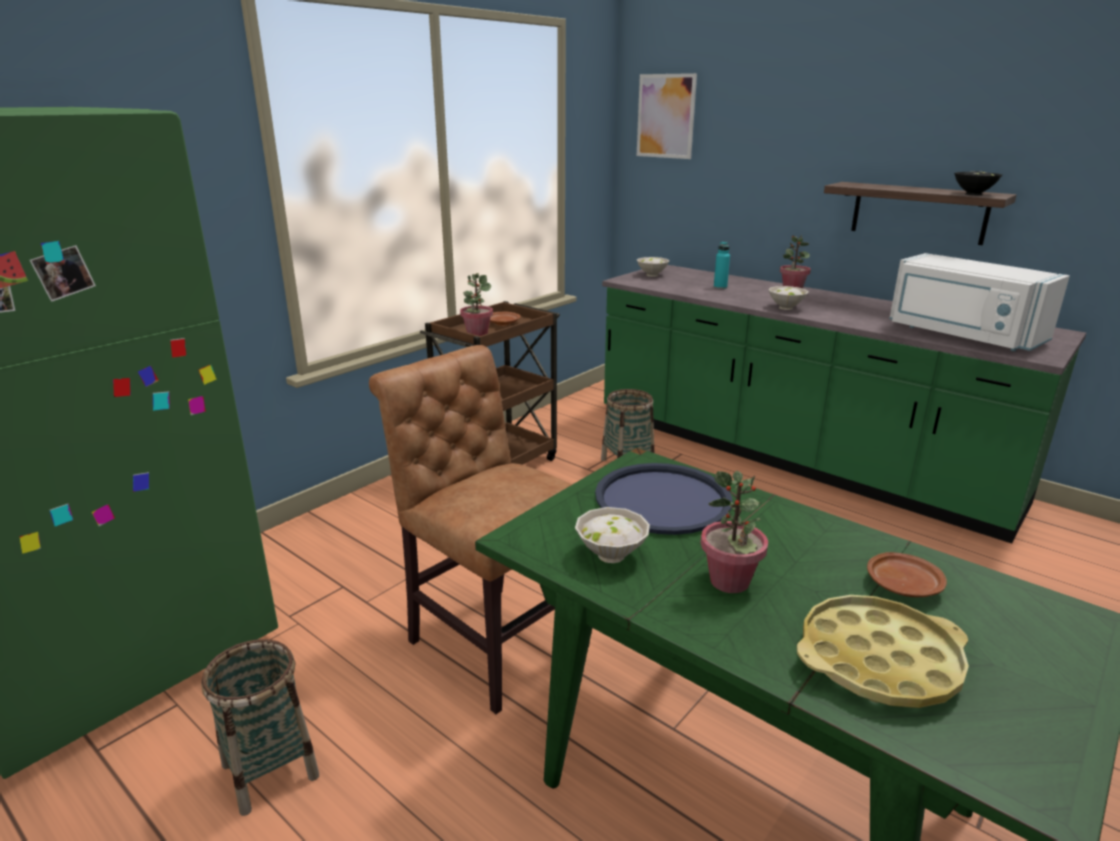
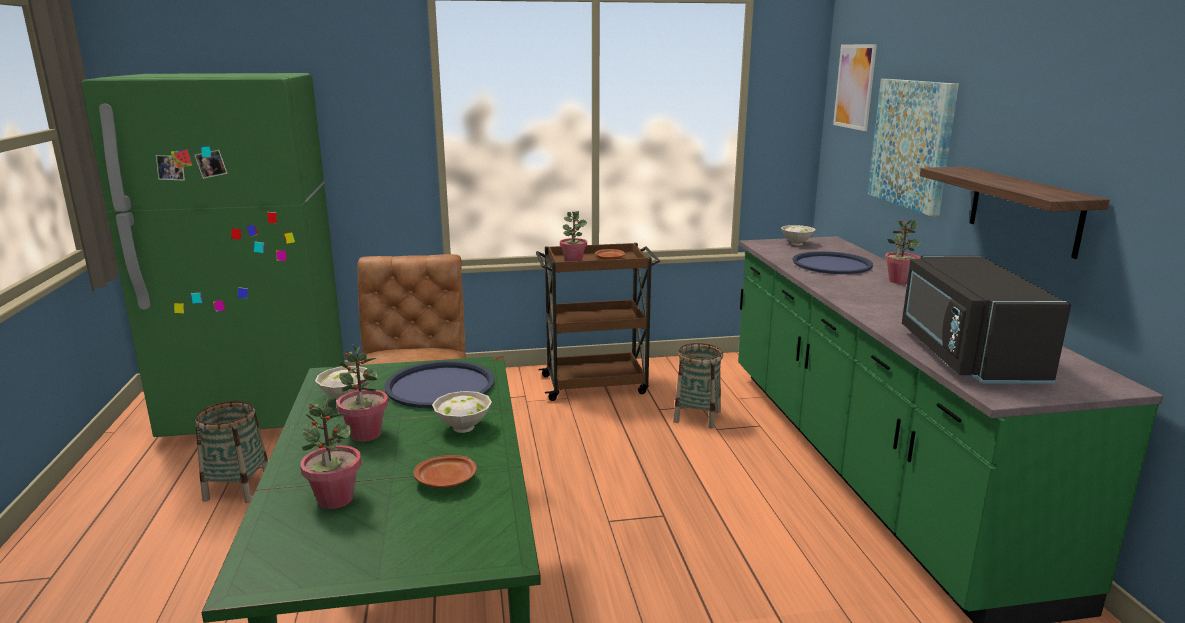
camera: 40 degrees right, 5 degrees down
turquoise bottle [714,242,730,289] -> blue tray [792,251,873,274]
white bowl [768,286,808,310] -> white bowl moved to [432,391,492,433]
yellow tray [797,595,969,708] -> potted plant [300,394,361,509]
white microwave [889,253,1070,351] -> black microwave [902,256,1071,383]
black bowl [954,171,1002,195] -> none
none -> picture [868,79,959,217]

